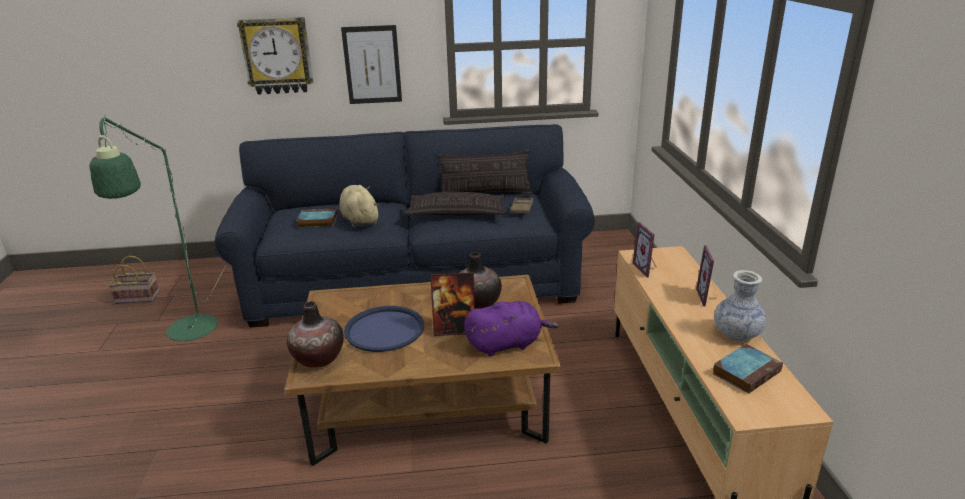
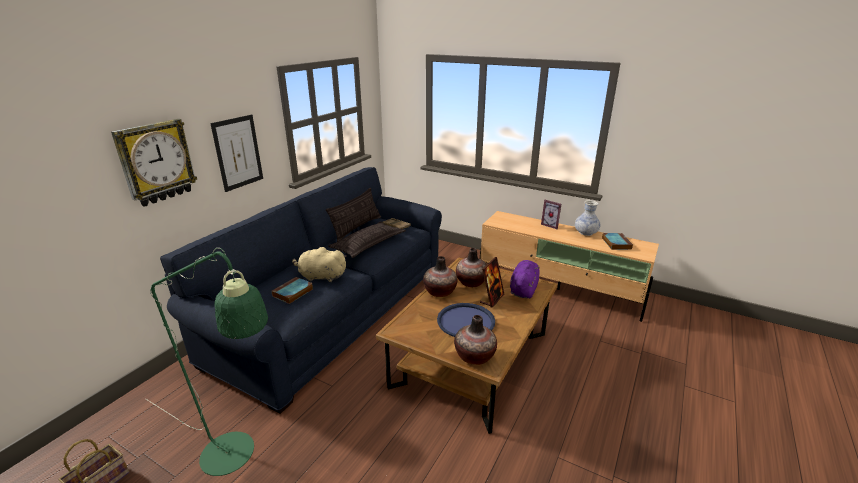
camera: 55 degrees left, 0 degrees up
picture frame [632,222,657,277] -> none
none -> vase [423,256,457,297]

